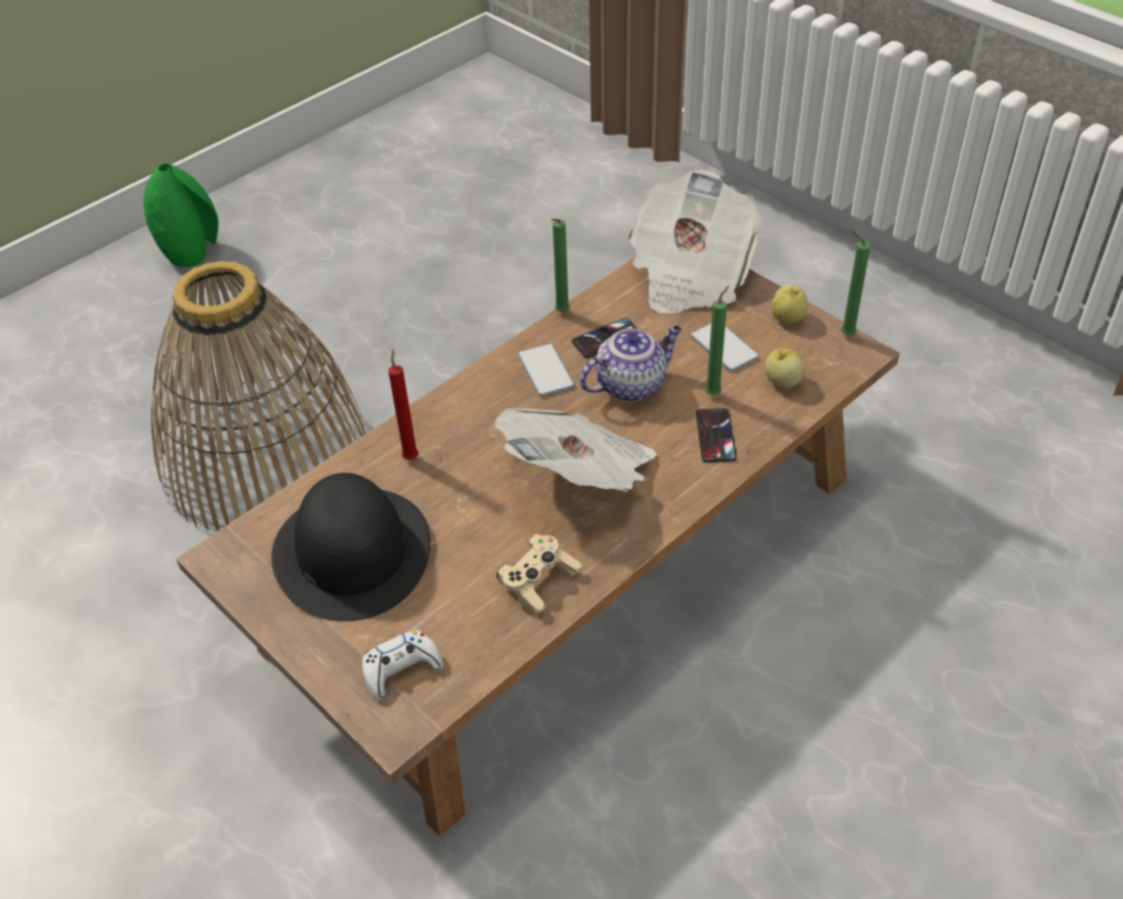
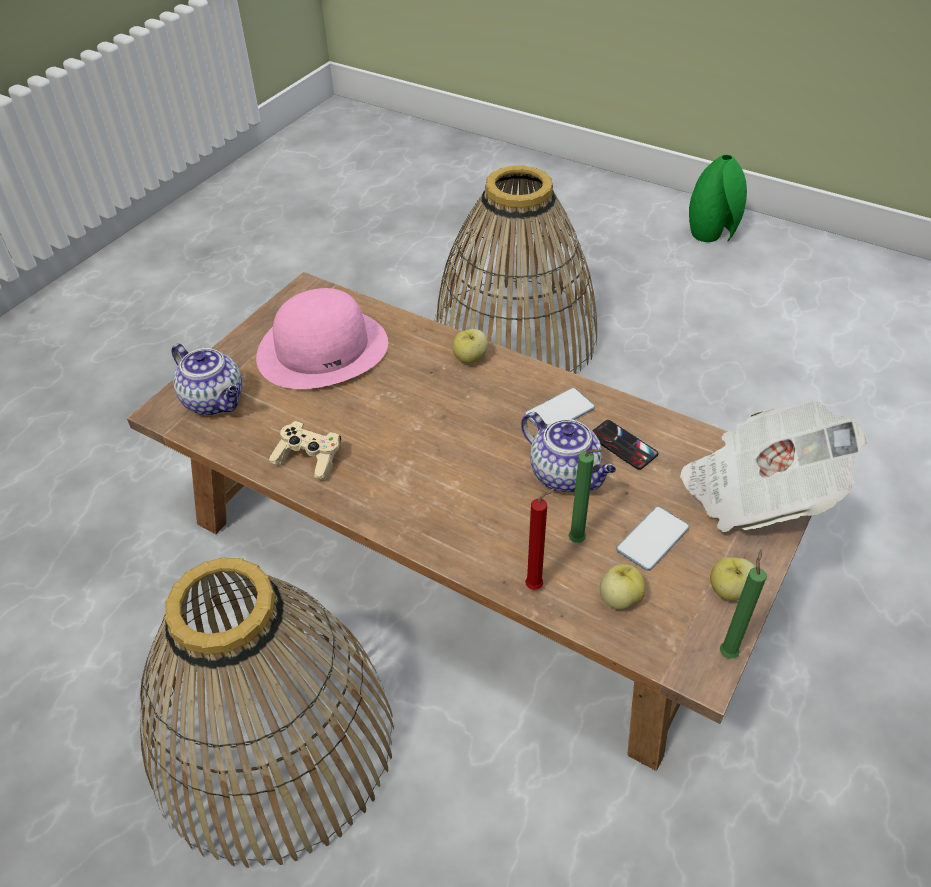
camera: 75 degrees right, 0 degrees up
black hat [271,473,431,622] -> pink hat [256,288,388,389]
white game controller [362,630,443,701] -> teapot [171,343,242,415]
red candle [388,349,419,460] -> red candle moved to [525,488,555,590]
newspaper [495,408,657,492] -> none
green candle [551,219,570,312] -> none
phone [696,408,737,462] -> none
none -> basket [140,557,394,868]
none -> apple [452,329,488,364]

